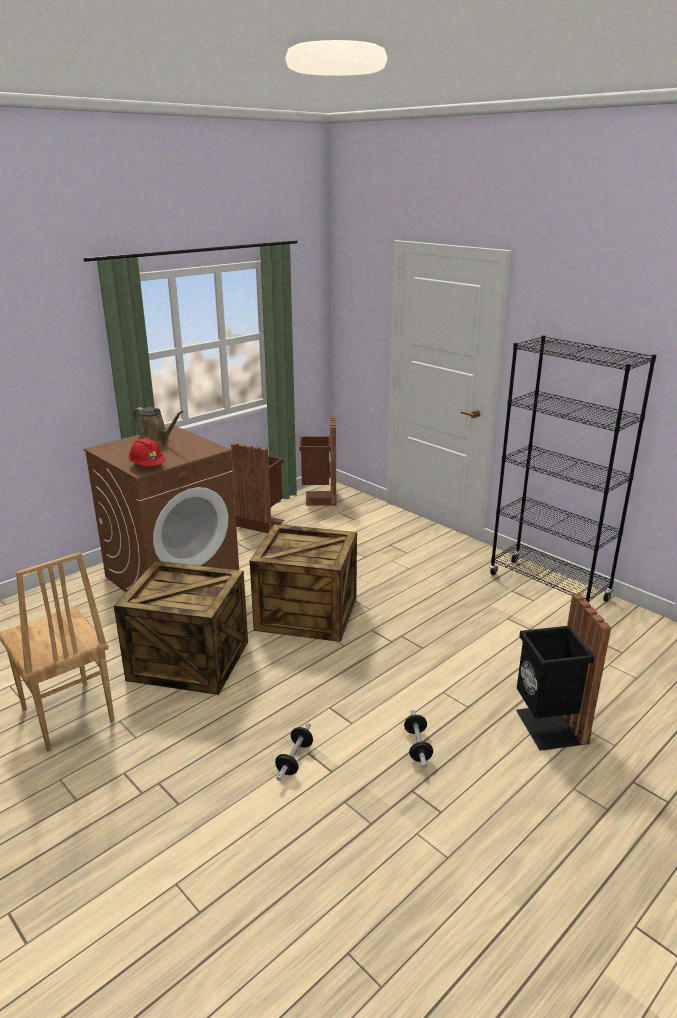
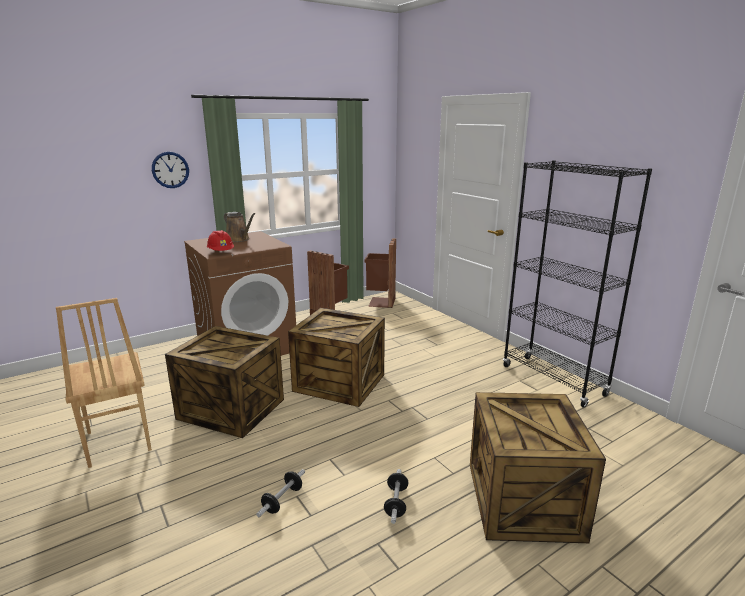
camera: 10 degrees right, 5 degrees down
black trash can [516,593,611,751] -> crate [470,392,606,543]
none -> wall clock [152,152,189,188]

